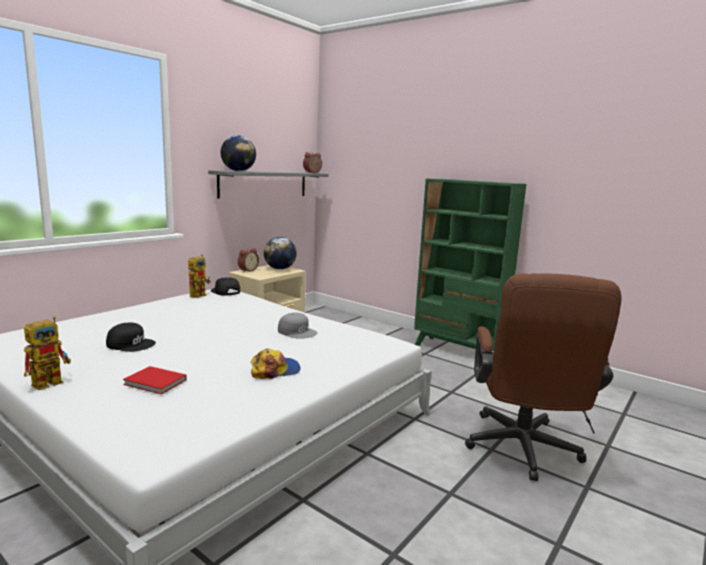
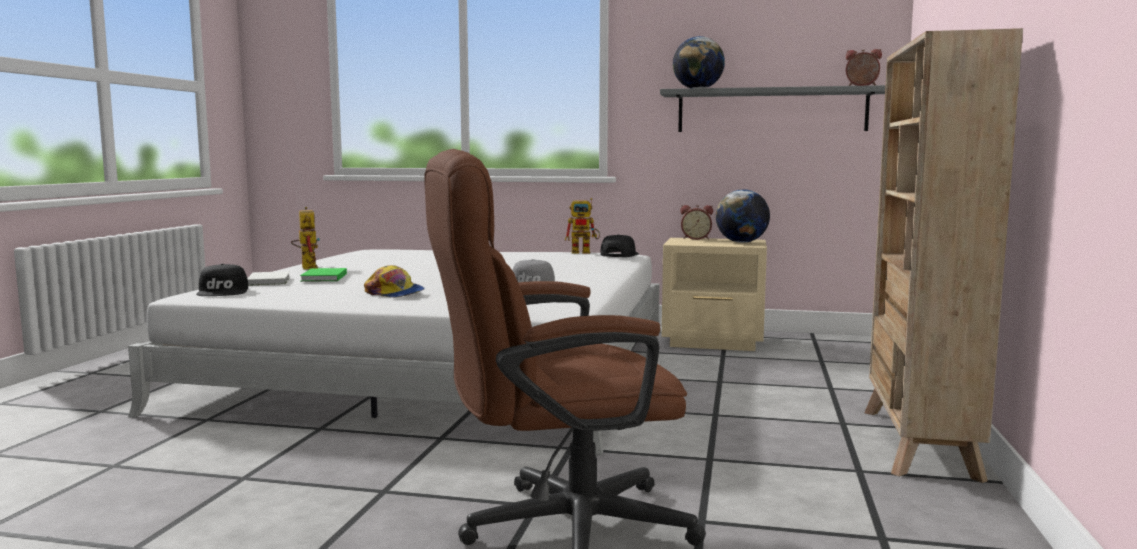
camera: 65 degrees right, 5 degrees down
toy robot [24,316,71,390] -> toy robot turned 120 degrees counterclockwise [291,207,320,270]
black cap [106,322,156,352] -> black cap moved to [196,264,248,296]
red book [123,366,187,395] -> green book [300,268,347,282]
green bookcase [414,179,526,351] -> beige bookcase [864,28,1023,483]
none -> white book [247,271,290,286]

